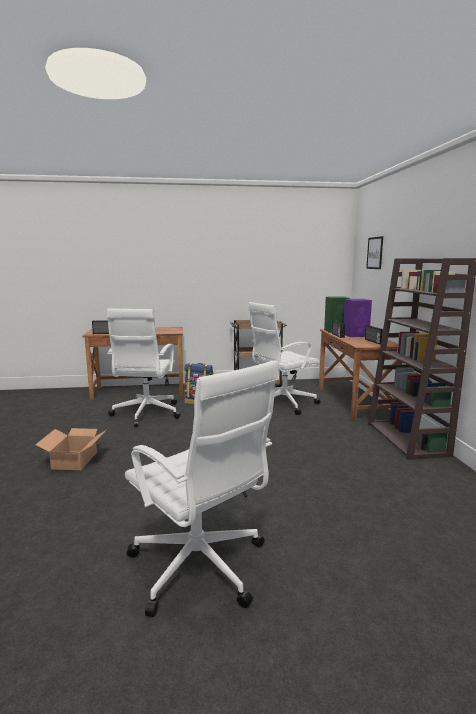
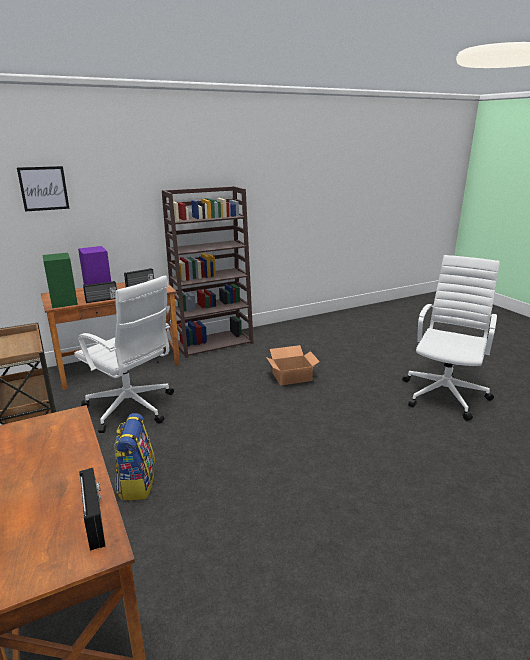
camera: 110 degrees left, 10 degrees up
cardboard box [36,428,106,470] -> cardboard box moved to [266,345,320,386]
white office chair [107,308,181,427] -> none

